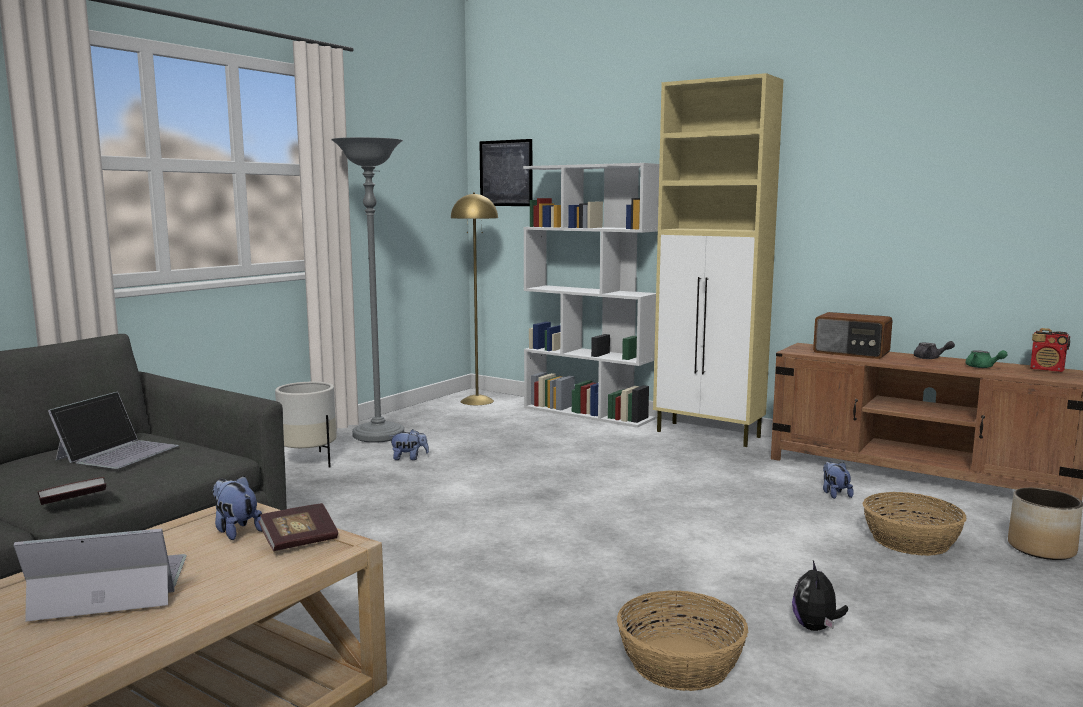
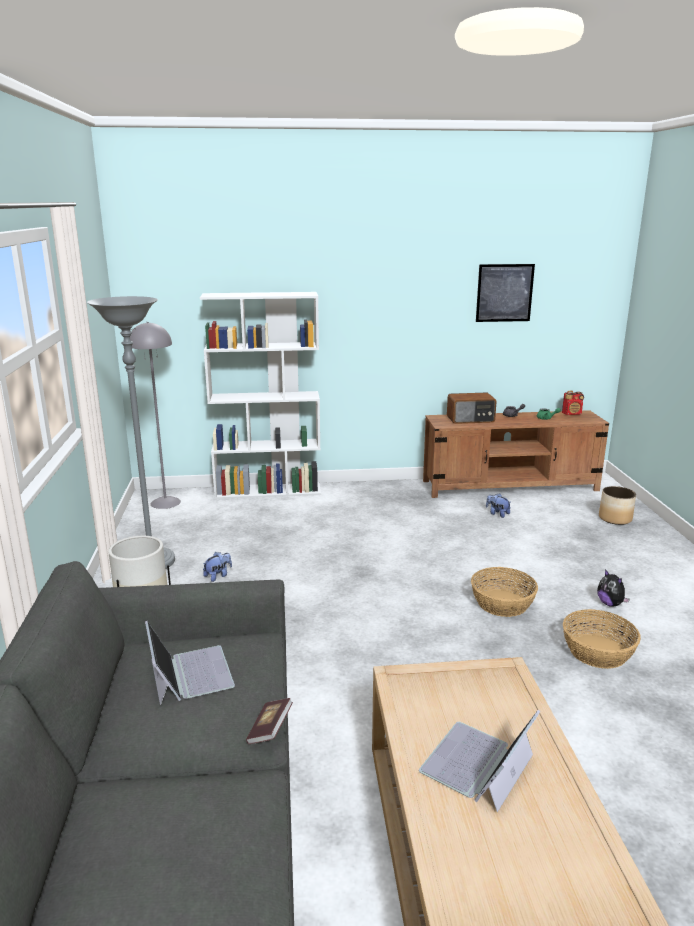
camera: 40 degrees left, 10 degrees up
plush toy [212,476,262,540] -> none
book [258,503,338,551] -> none
yellow floor lamp [451,193,498,405] -> grey floor lamp [130,322,181,509]
picture [480,139,532,206] -> picture moved to [476,264,535,322]
beige cabinet [653,73,783,447] -> none
basket [863,492,966,556] -> basket moved to [471,567,538,617]

